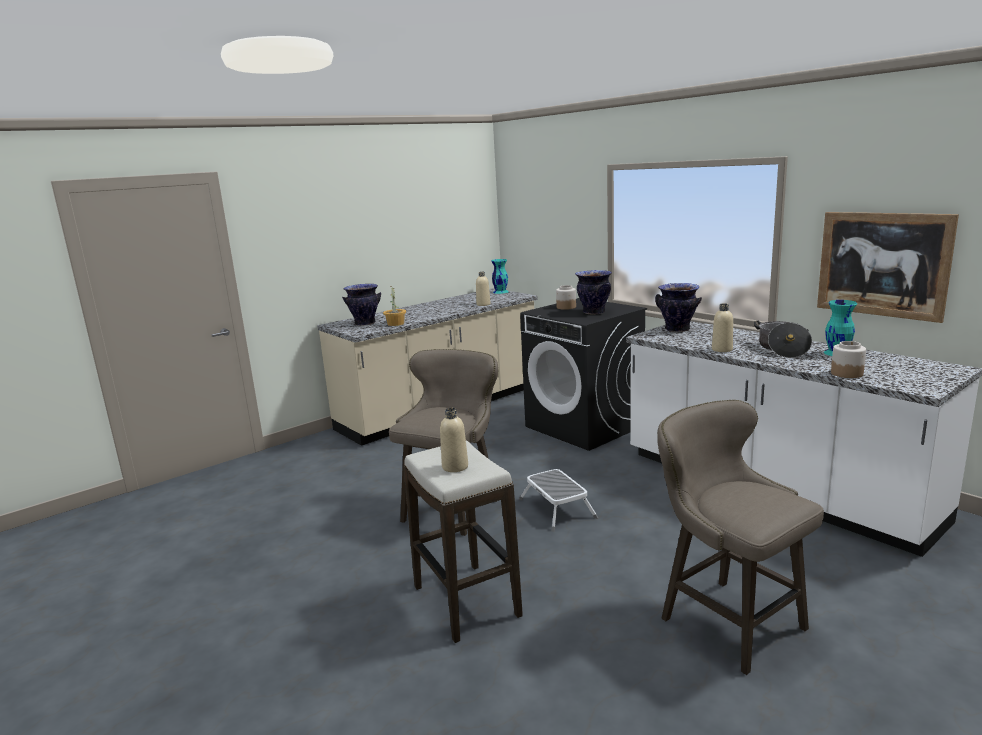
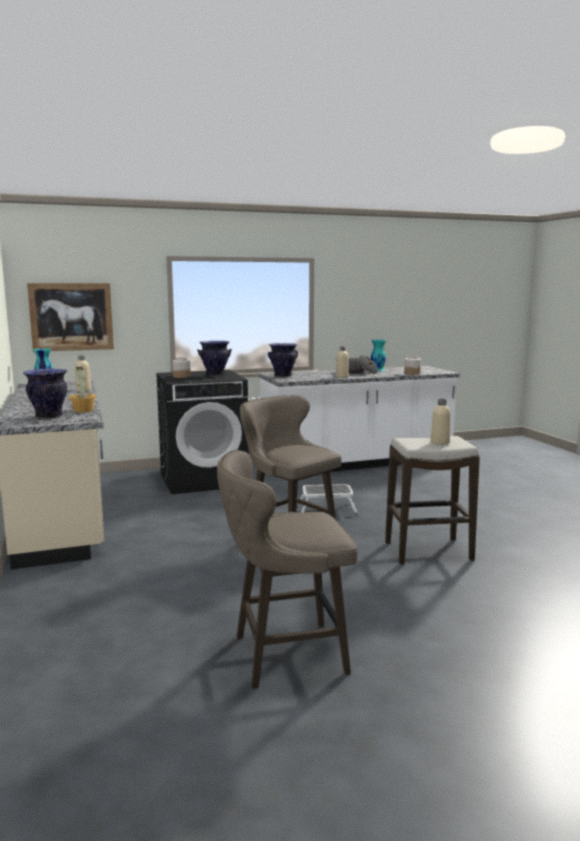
camera: 70 degrees left, 5 degrees down
beige stool [657,400,824,675] -> beige stool moved to [217,450,358,689]
picture [817,212,959,323] -> picture moved to [27,283,114,352]

